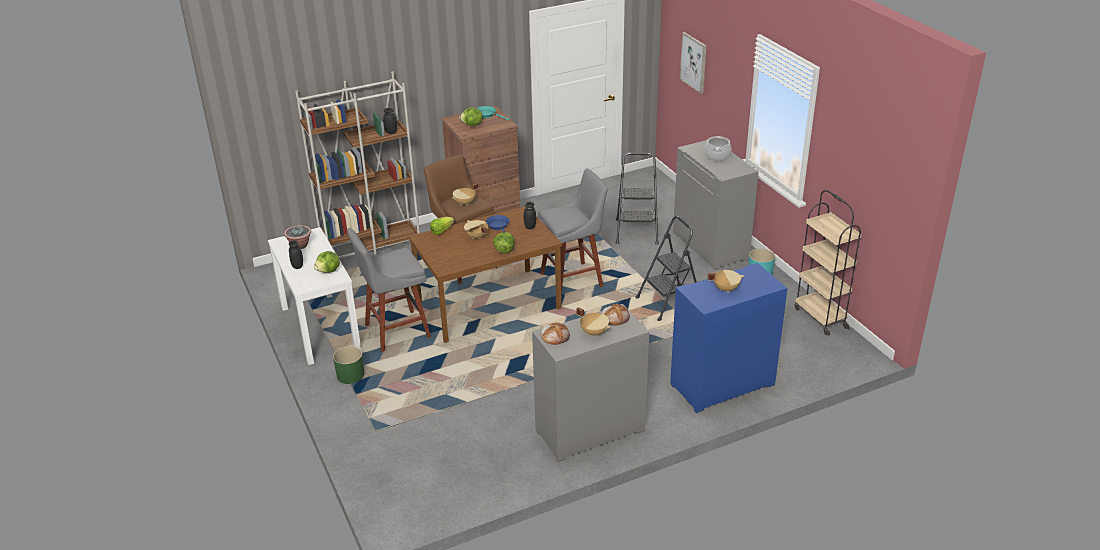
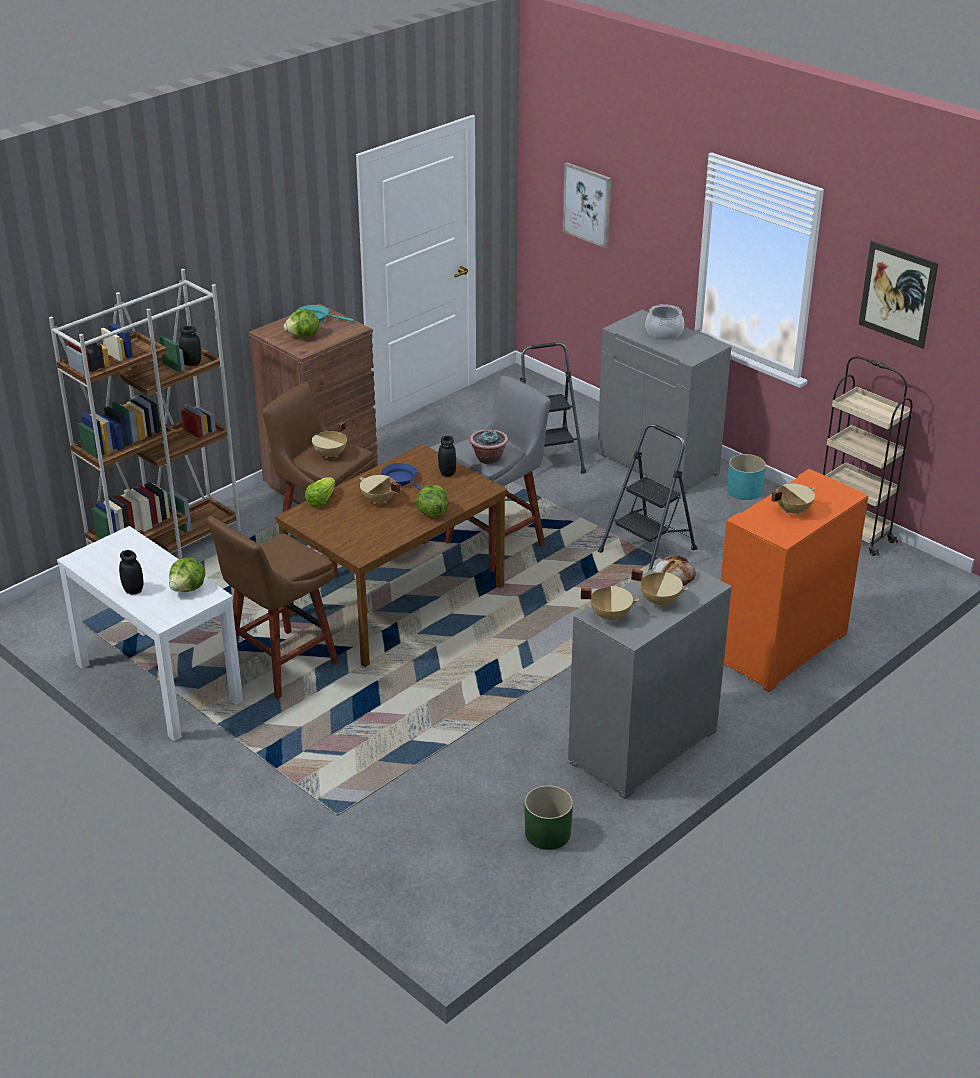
camera: 20 degrees left, 0 degrees up
potted plant [284,225,311,249] -> potted plant moved to [470,429,508,464]
green planter [333,346,365,384] -> green planter moved to [525,785,573,850]
grey stool [347,228,431,352] -> brown stool [207,516,339,699]
bread [541,322,570,345] -> beige cooking pot [581,586,639,622]
blue cabinet [670,263,787,413] -> orange cabinet [721,469,869,692]
none -> picture [859,240,938,349]

